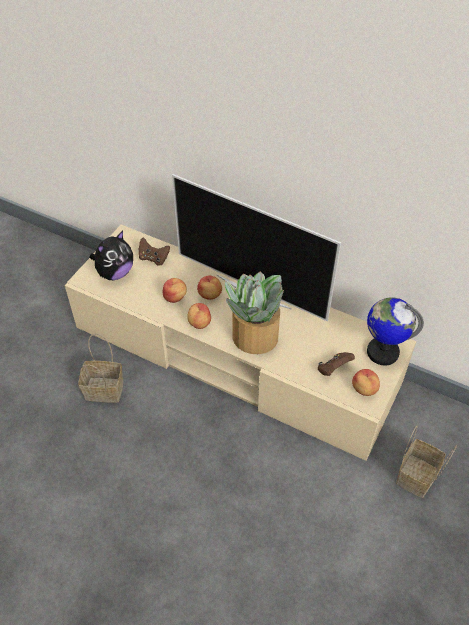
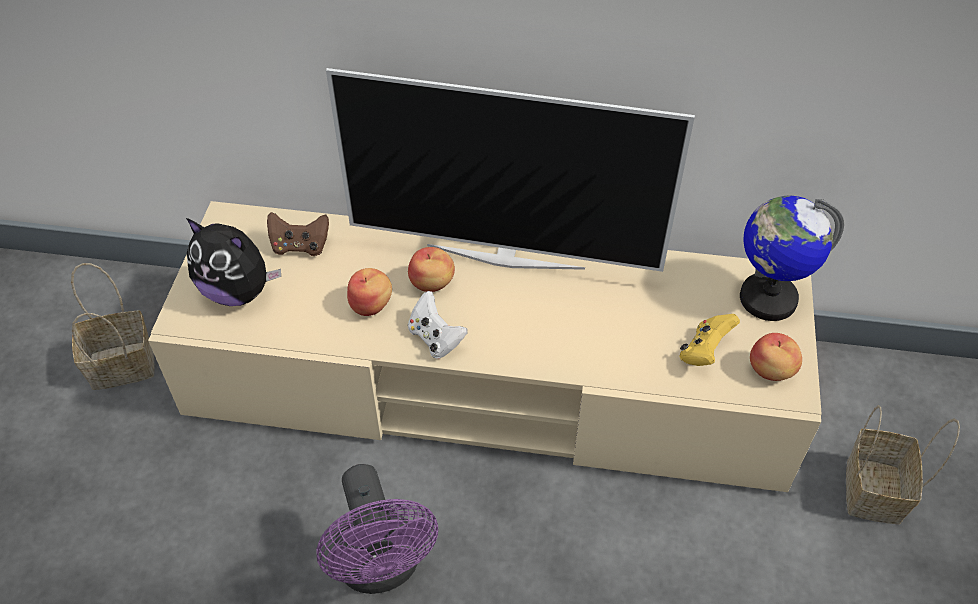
camera: 20 degrees left, 0 degrees up
basket [78,333,123,403] -> basket moved to [71,263,154,390]
plush toy [89,231,133,280] -> plush toy turned 90 degrees clockwise [186,218,281,306]
apple [187,303,211,329] -> white game controller [408,291,468,359]
potted plant [224,272,284,354] -> none
brown game controller [318,352,355,376] -> yellow game controller [680,314,740,366]
none -> purple fan [317,464,438,594]

